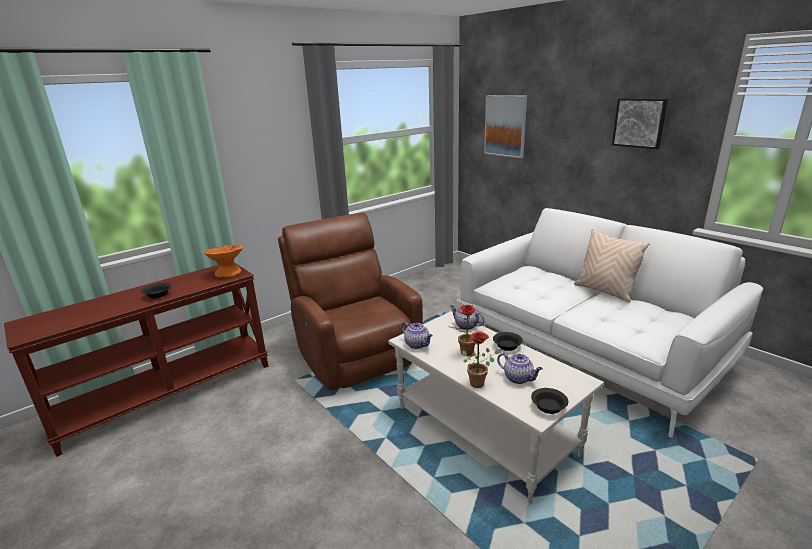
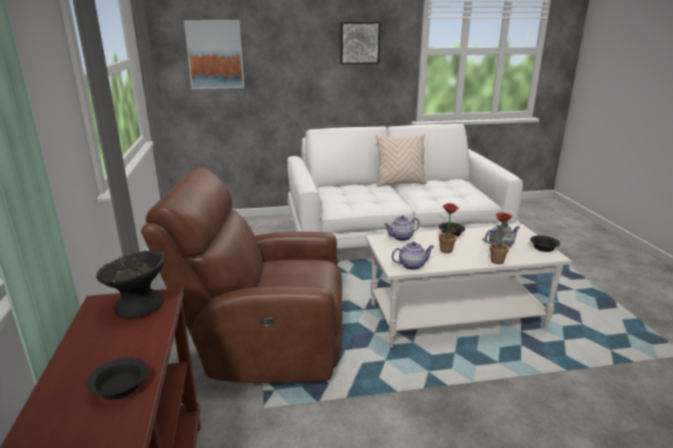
camera: 60 degrees left, 0 degrees up
orange bowl [204,245,243,278] -> black bowl [96,250,165,319]

